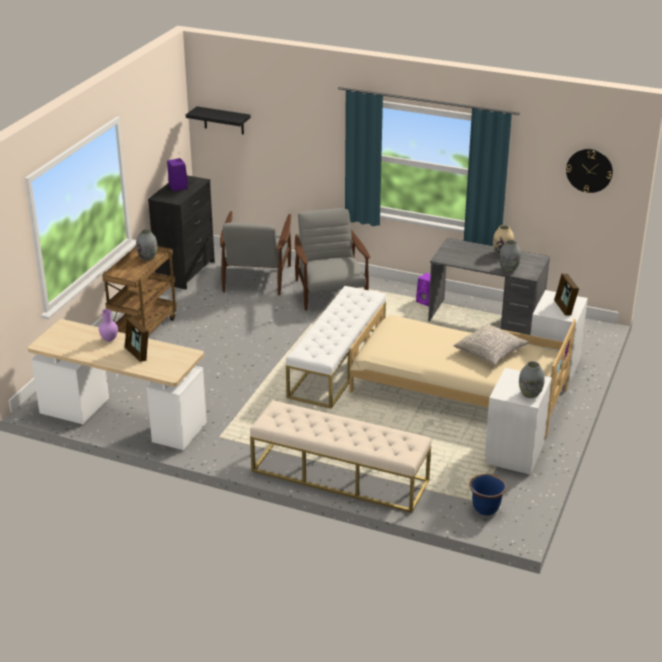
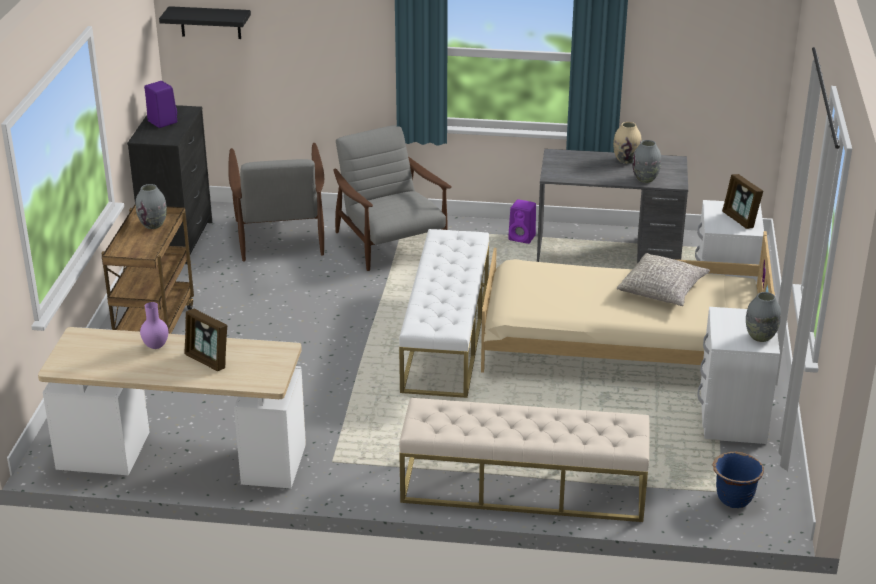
camera: 15 degrees left, 0 degrees up
wall clock [566,149,613,193] -> none

